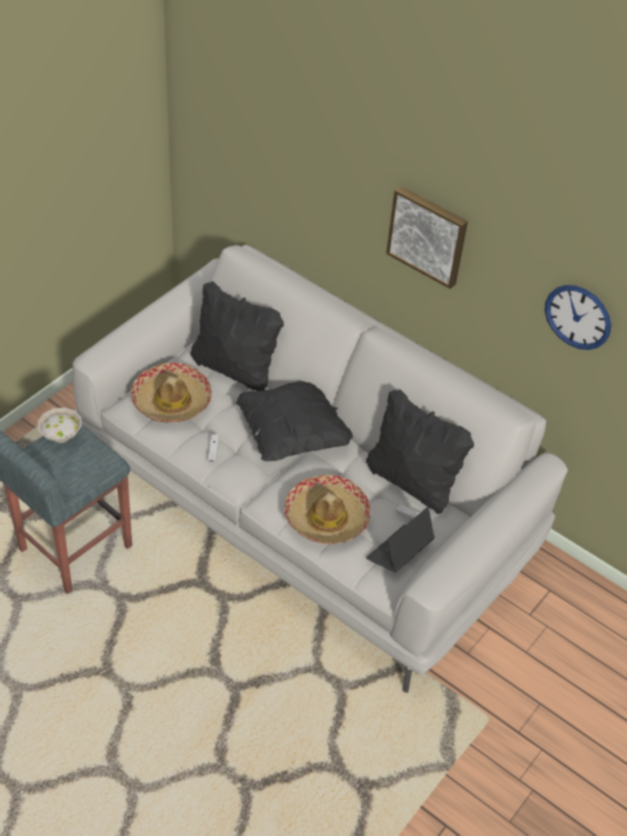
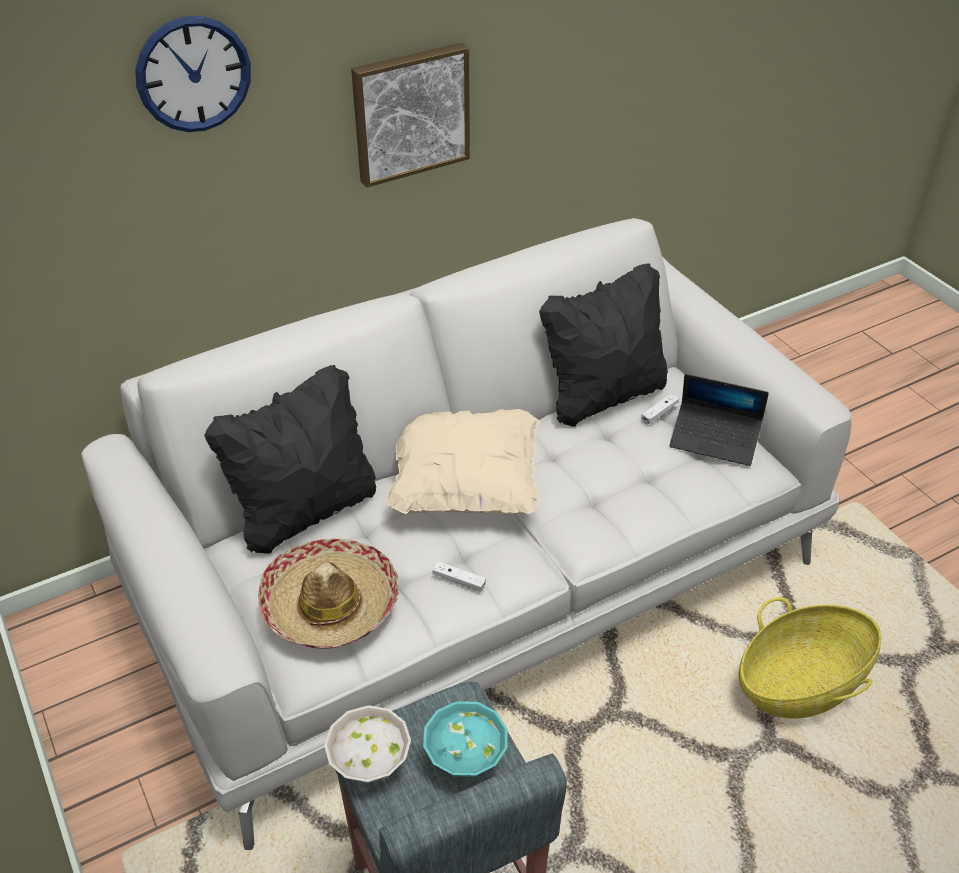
camera: 65 degrees left, 5 degrees down
black pillow [236,381,353,461] -> beige pillow [386,409,540,514]
hat [284,475,371,544] -> none
laptop [366,507,435,573] -> laptop turned 45 degrees counterclockwise [670,374,769,466]
wall clock [545,285,611,350] -> wall clock moved to [135,16,251,132]
none -> turquoise bowl [423,701,508,777]
none -> basket [739,597,882,719]

